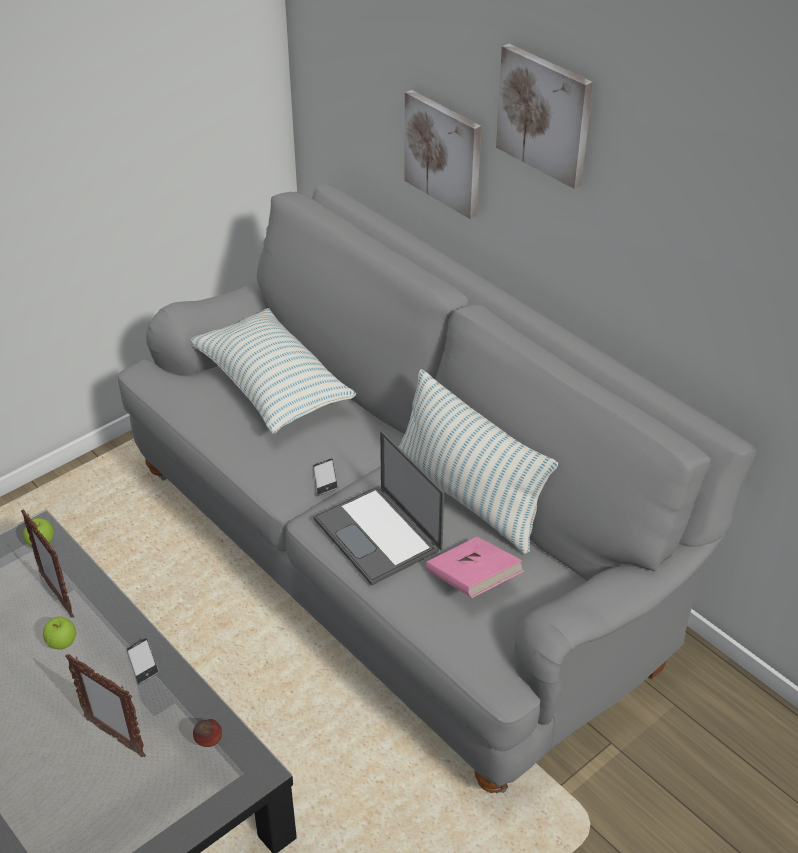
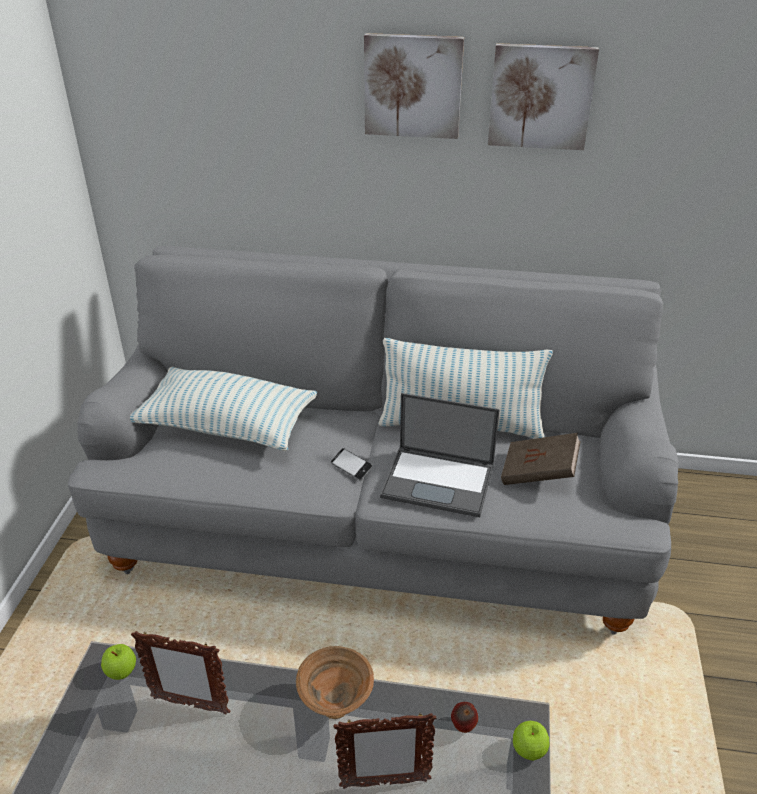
camera: 40 degrees left, 5 degrees down
apple [43,616,76,649] -> apple moved to [513,721,549,761]
phone [127,638,159,684] -> brown bowl [296,646,374,719]
picture [405,90,481,219] -> picture moved to [488,43,599,150]
pink book [426,537,524,598] -> brown book [501,433,581,485]

